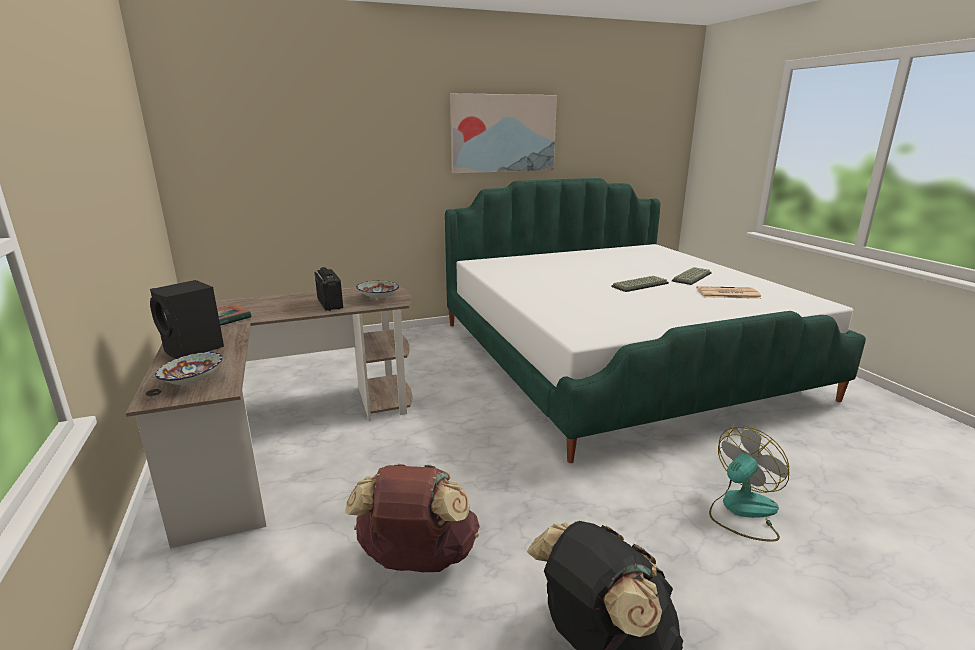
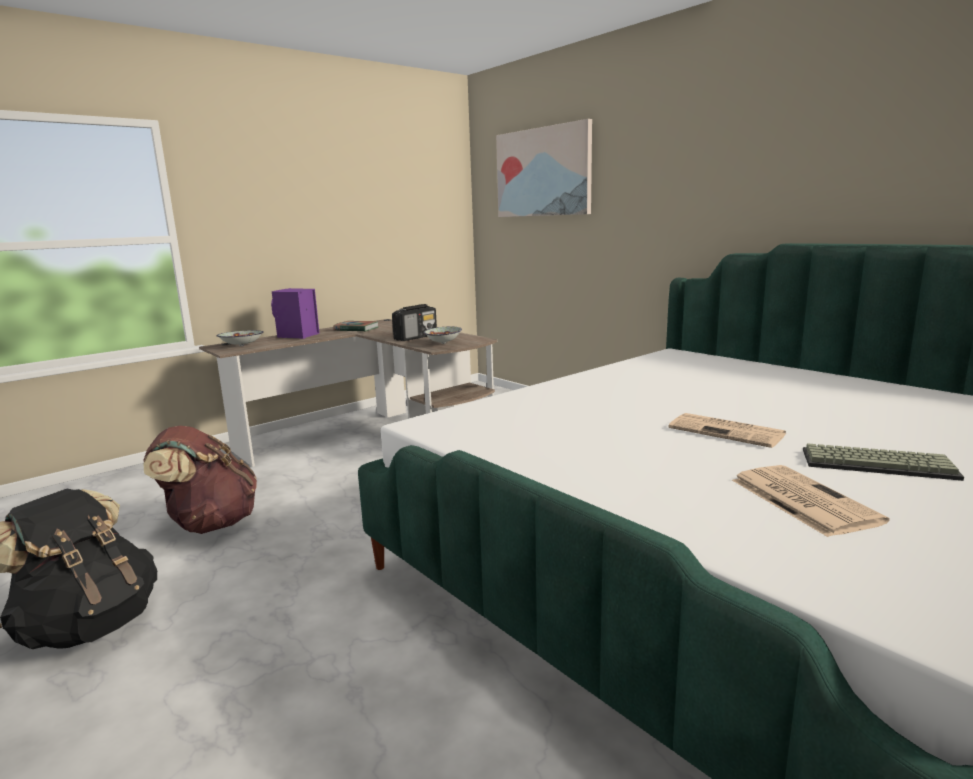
camera: 70 degrees right, 5 degrees down
black speaker [150,280,224,359] -> purple speaker [271,288,319,339]
picture [450,93,557,174] -> picture moved to [496,119,592,217]
keyboard [611,276,669,292] -> newspaper [669,413,786,448]
fan [709,427,789,542] -> none

